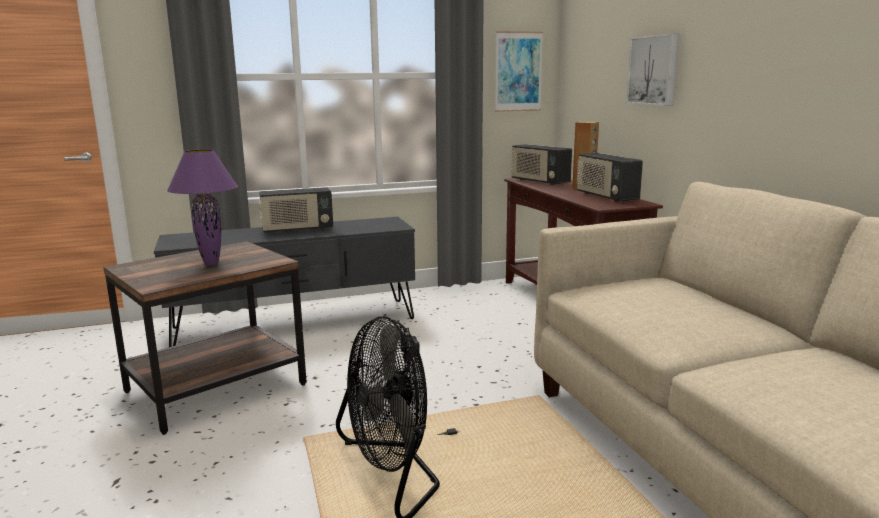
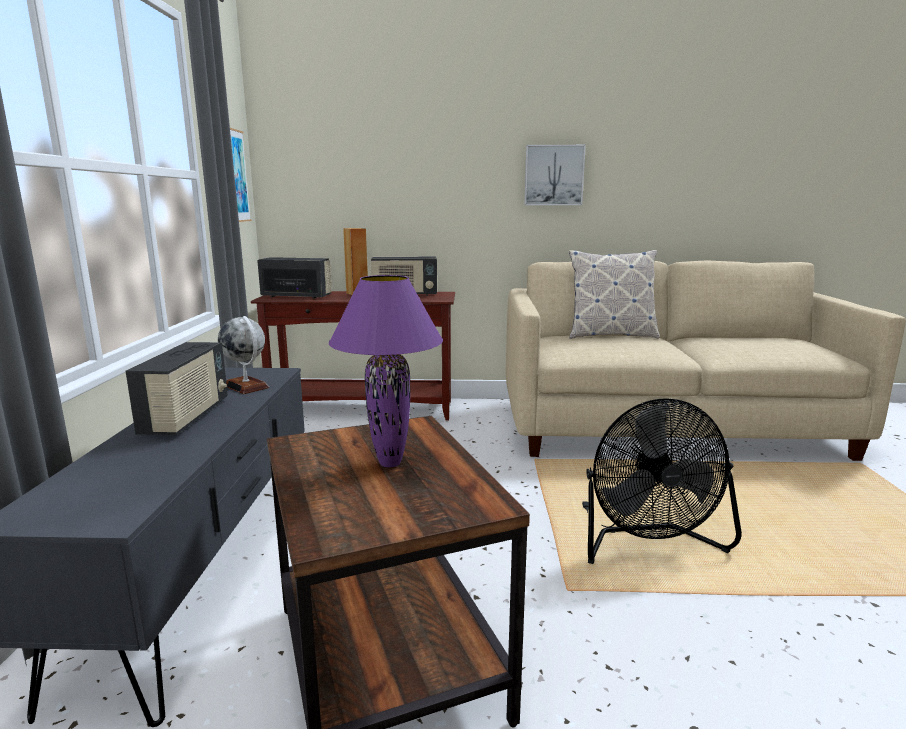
camera: 70 degrees left, 0 degrees up
radio [511,144,572,185] -> radio turned 150 degrees counterclockwise [257,257,332,299]
picture [626,34,679,105] -> picture moved to [524,145,586,205]
none -> globe [218,316,269,394]
none -> pillow [569,250,660,339]

